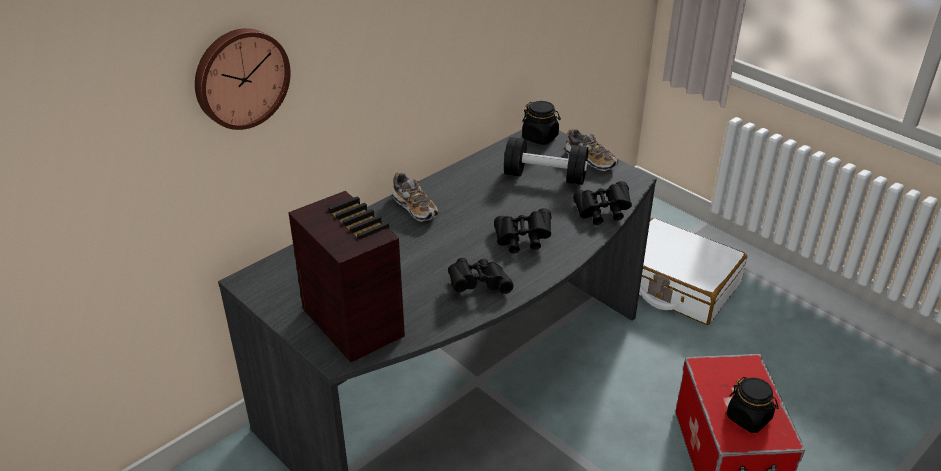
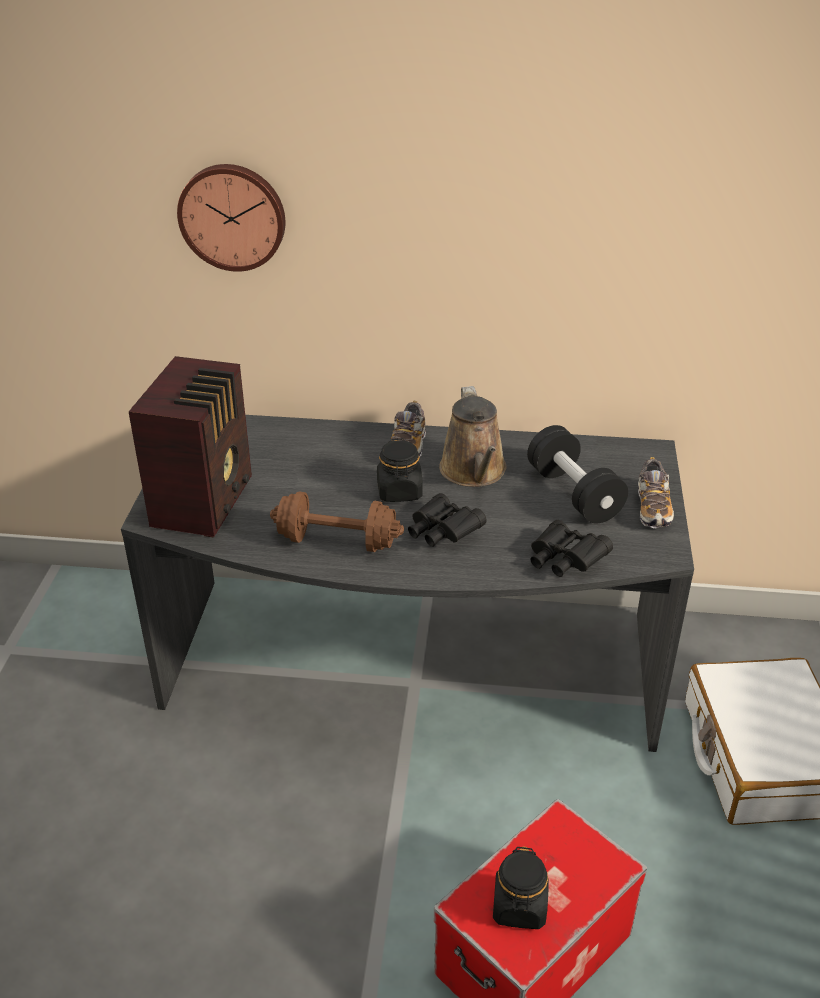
camera: 50 degrees right, 0 degrees up
black binoculars [448,258,513,294] -> brown dumbbell [270,491,404,552]
black jar [522,101,561,145] -> black jar moved to [377,438,423,502]
none -> brown watering can [439,386,507,487]

